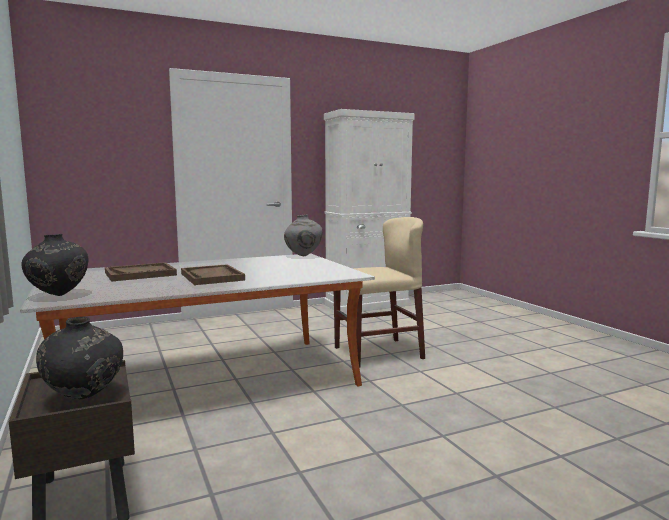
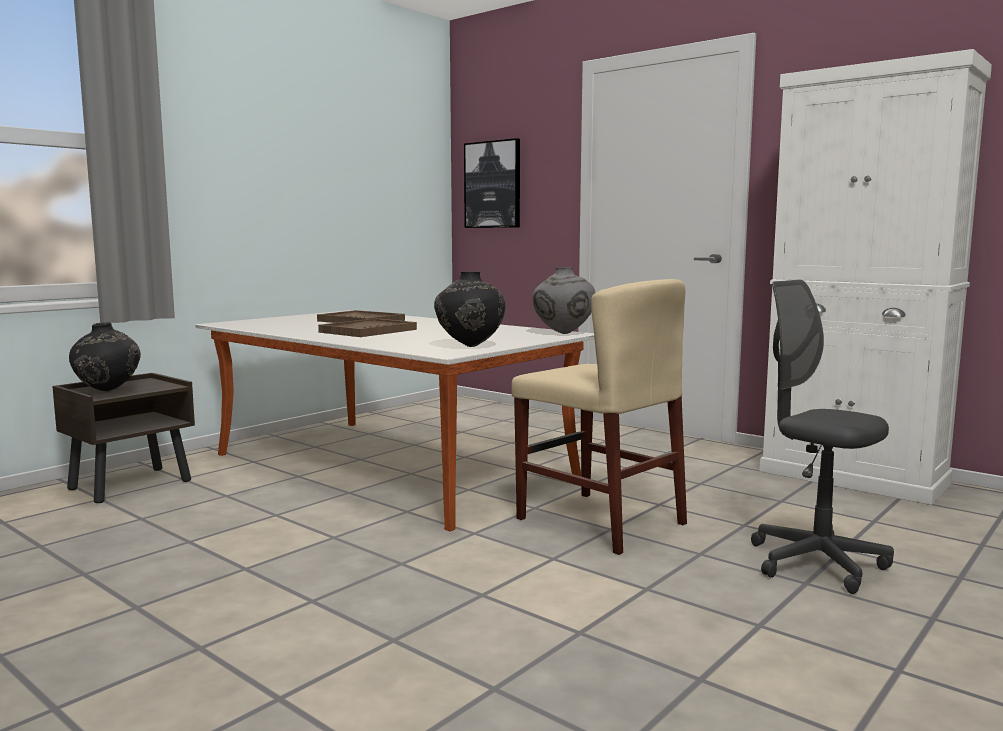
camera: 65 degrees right, 0 degrees up
black vase [22,234,88,296] -> black vase moved to [434,271,505,347]
none -> picture [464,138,520,228]
none -> grey office chair [751,280,894,594]

